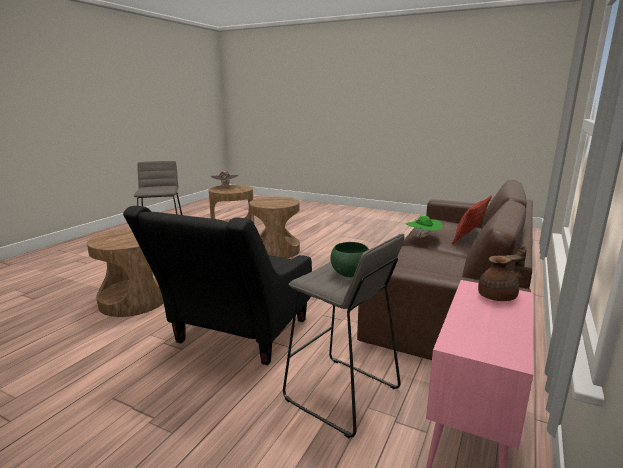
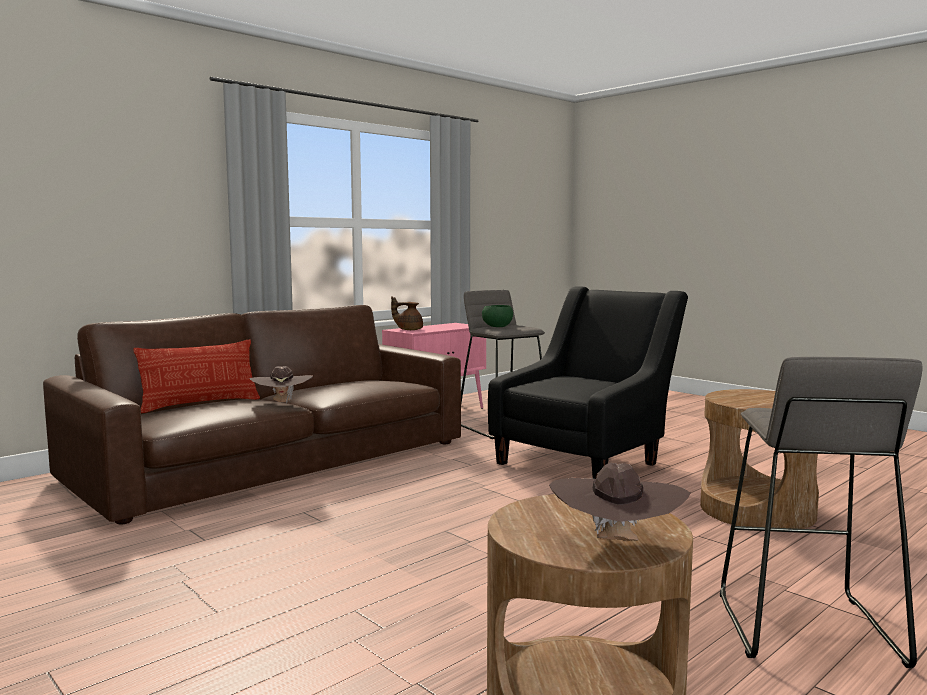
camera: 160 degrees left, 10 degrees down
brown side table [249,197,300,258] -> none
green hat [406,216,443,238] -> brown hat [249,366,313,404]

